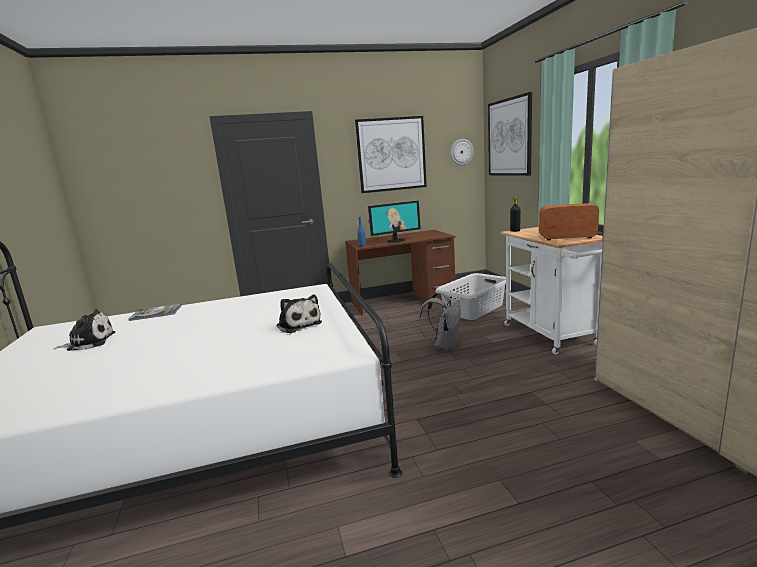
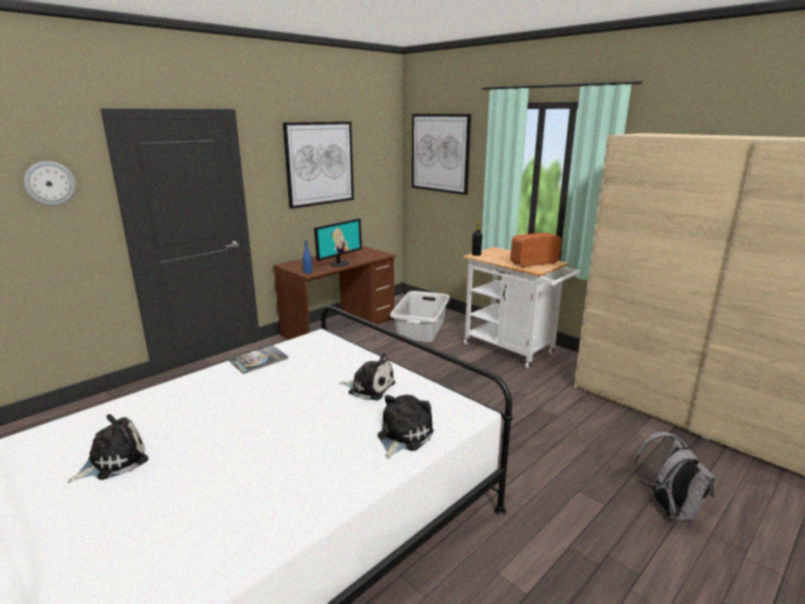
camera: 30 degrees left, 5 degrees up
book [128,303,182,321] -> book moved to [229,345,288,374]
grey backpack [418,293,460,350] -> grey backpack moved to [634,432,716,521]
wall clock [450,139,474,166] -> wall clock moved to [24,161,76,206]
none -> plush toy [377,395,434,459]

